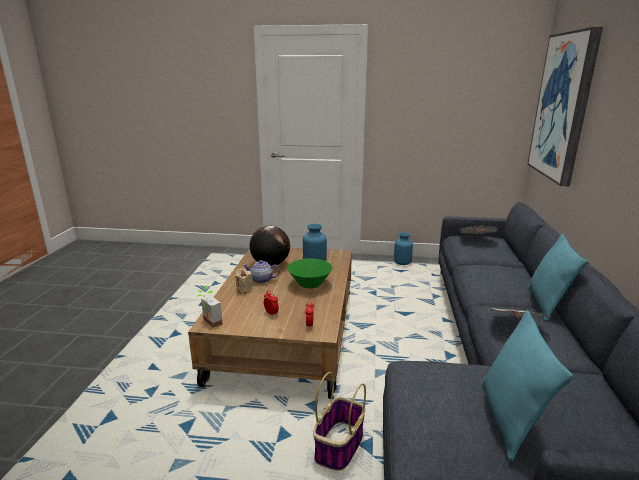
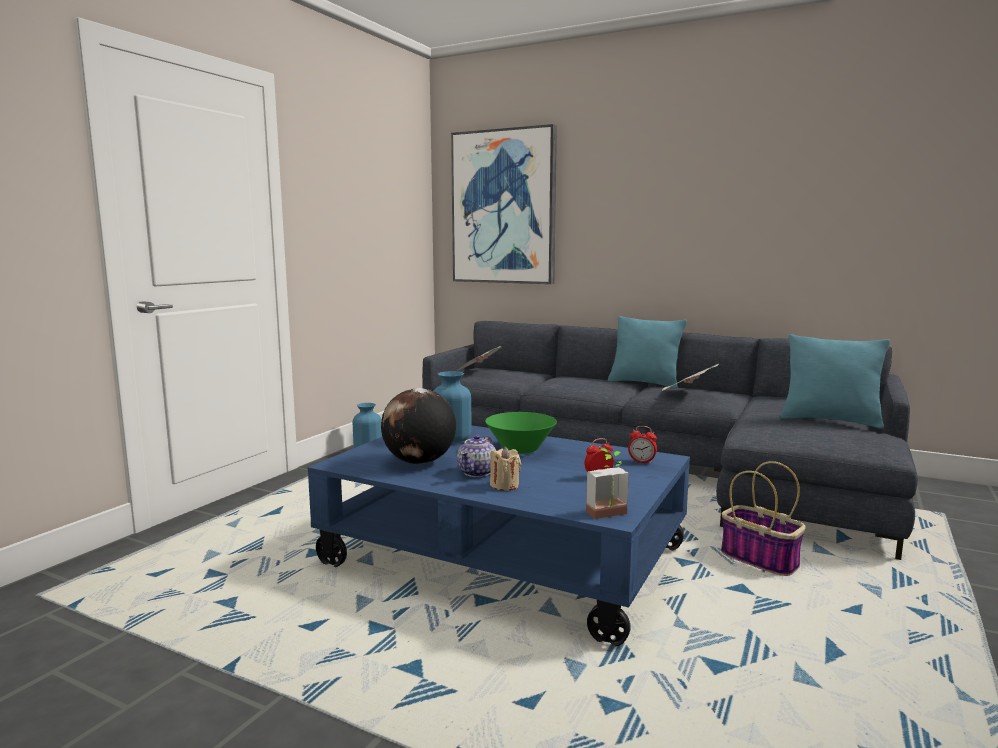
camera: 70 degrees left, 10 degrees down
brown coffee table [188,247,352,399] -> blue coffee table [307,425,690,646]

